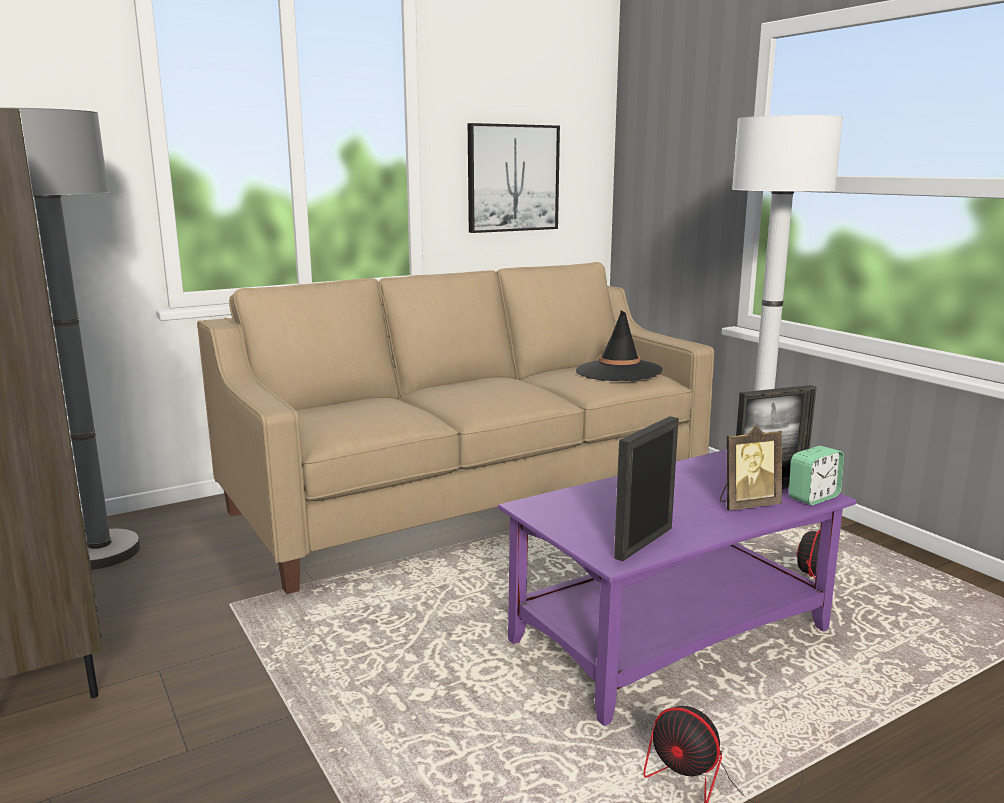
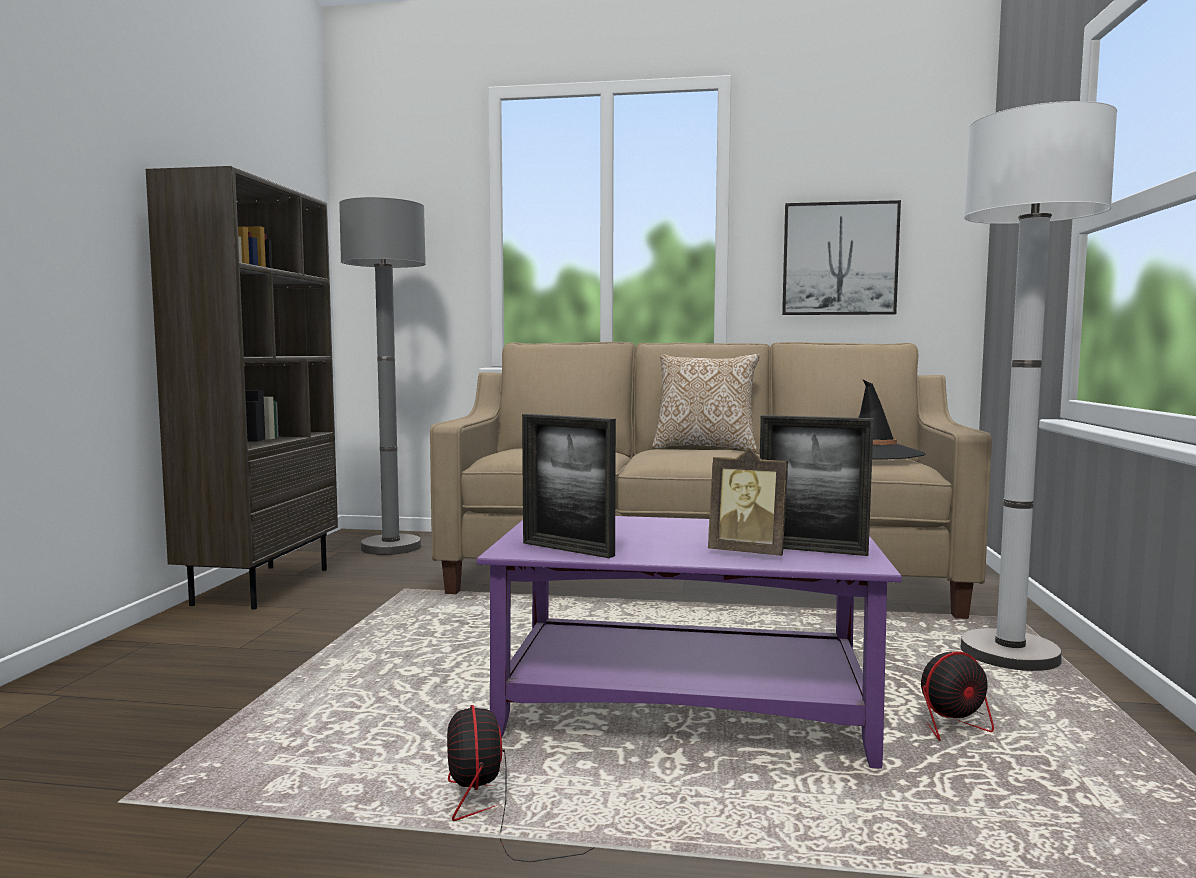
camera: 40 degrees right, 10 degrees down
picture frame [614,416,679,561] -> picture frame turned 135 degrees counterclockwise [522,414,616,558]
alarm clock [789,446,844,505] -> none
none -> pillow [652,354,760,452]

